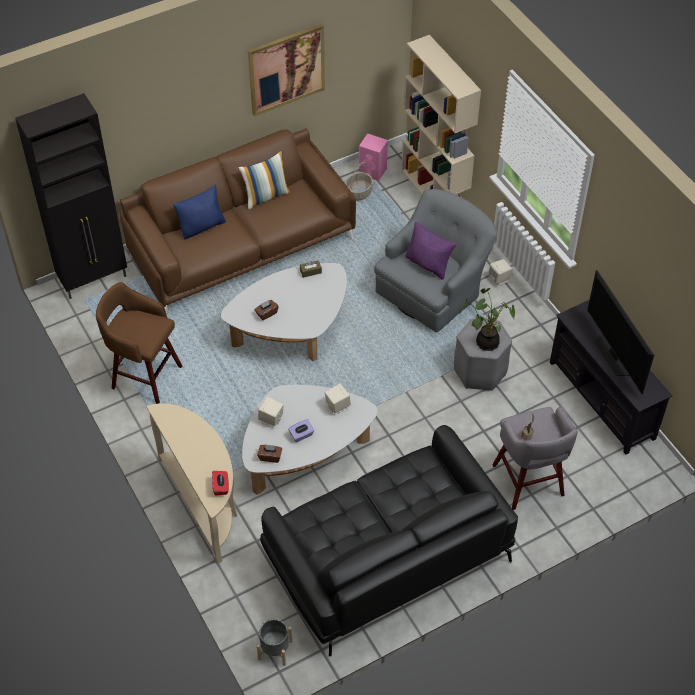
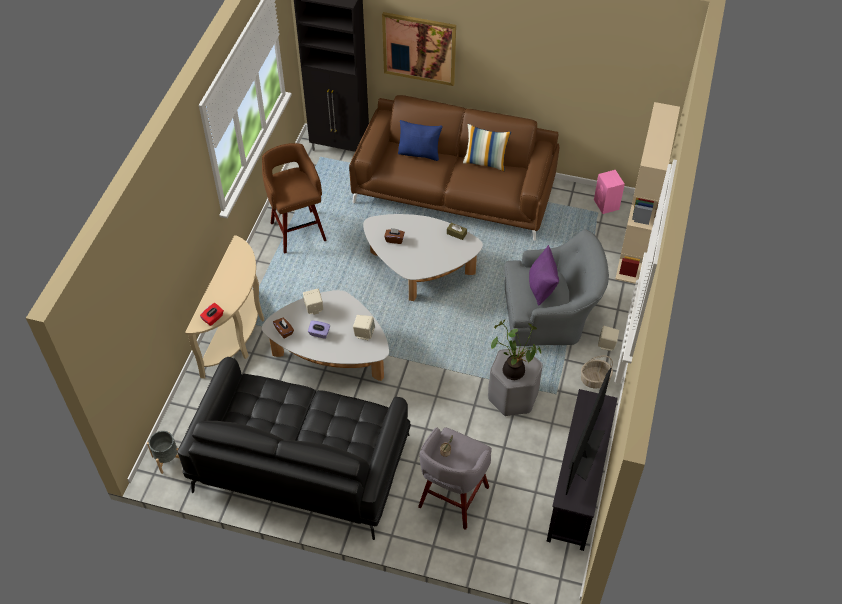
camera: 45 degrees right, 0 degrees up
picture [248,24,325,116] -> picture moved to [382,12,456,86]
basket [345,162,373,200] -> basket moved to [581,355,613,388]

